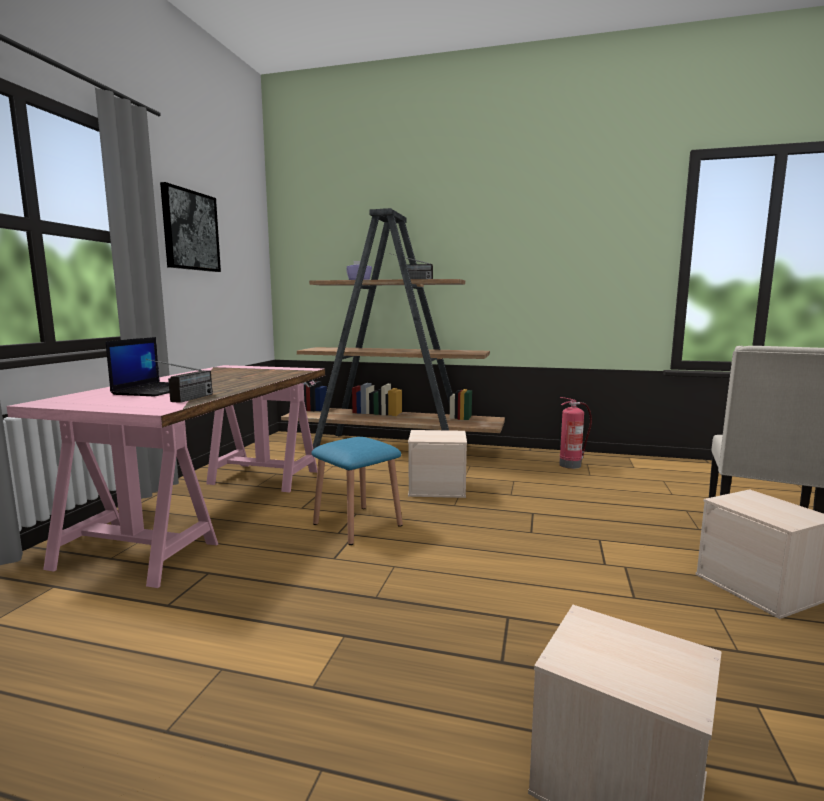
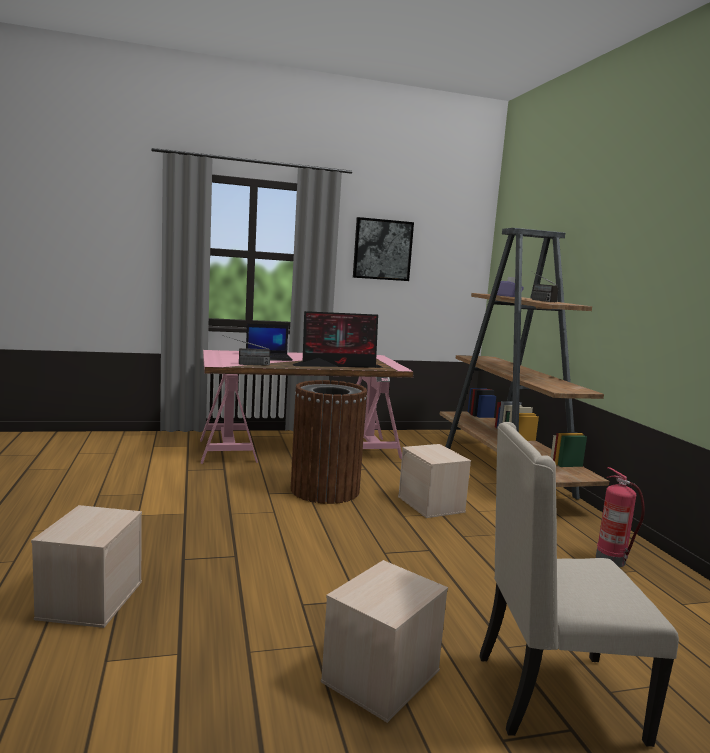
camera: 60 degrees right, 0 degrees up
blue stool [312,437,403,545] -> brown trash can [291,380,367,504]
none -> monitor [293,311,382,368]

